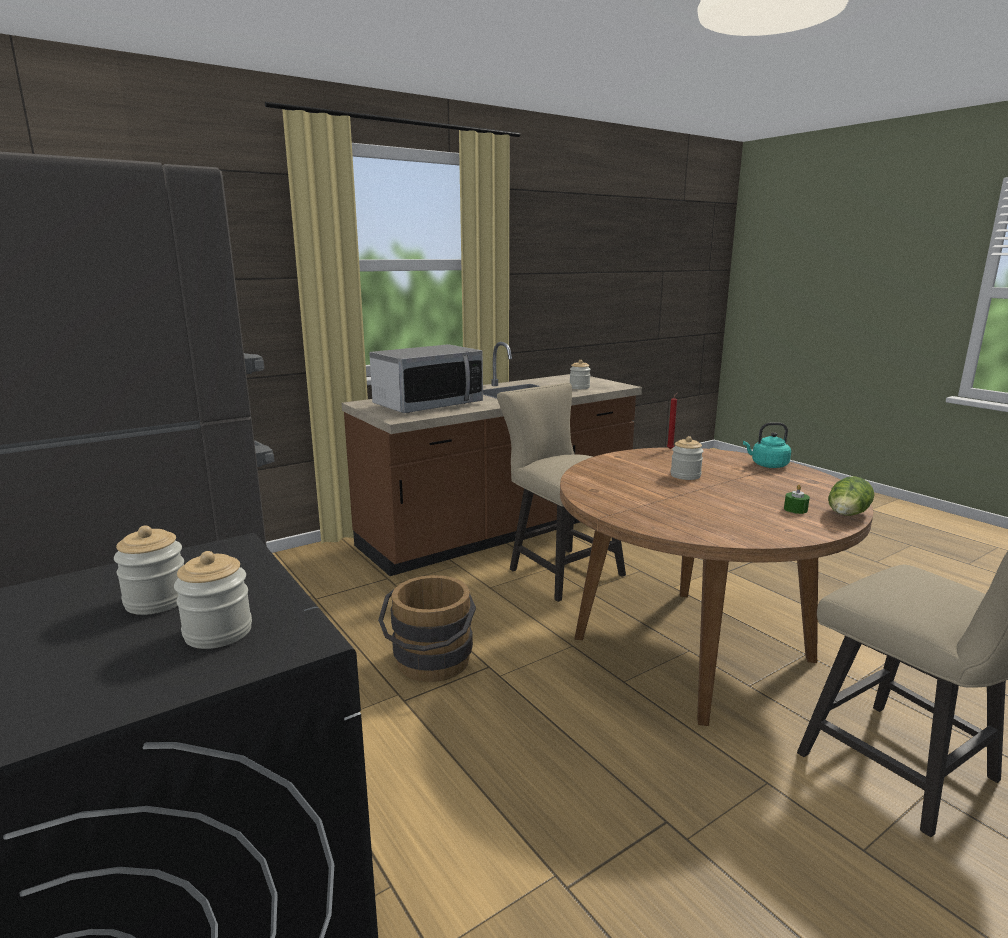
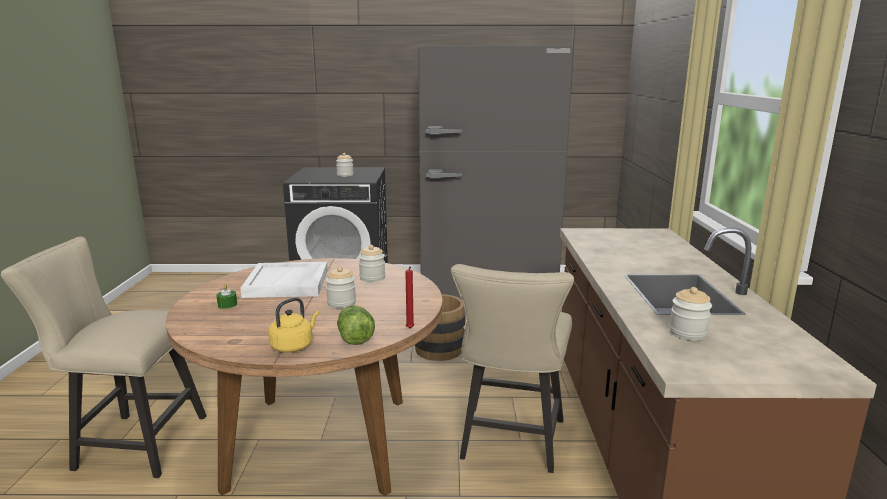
camera: 125 degrees right, 0 degrees up
jar [174,551,252,649] -> jar moved to [359,245,385,282]
microwave [369,344,483,413] -> none
beige chair [497,383,626,602] -> beige chair turned 105 degrees clockwise [451,264,574,473]
turquoise kettle [743,422,791,468] -> yellow kettle [268,297,319,353]
lettuce [828,476,874,516] -> lettuce moved to [337,305,375,345]
none -> white tray [240,262,328,298]

